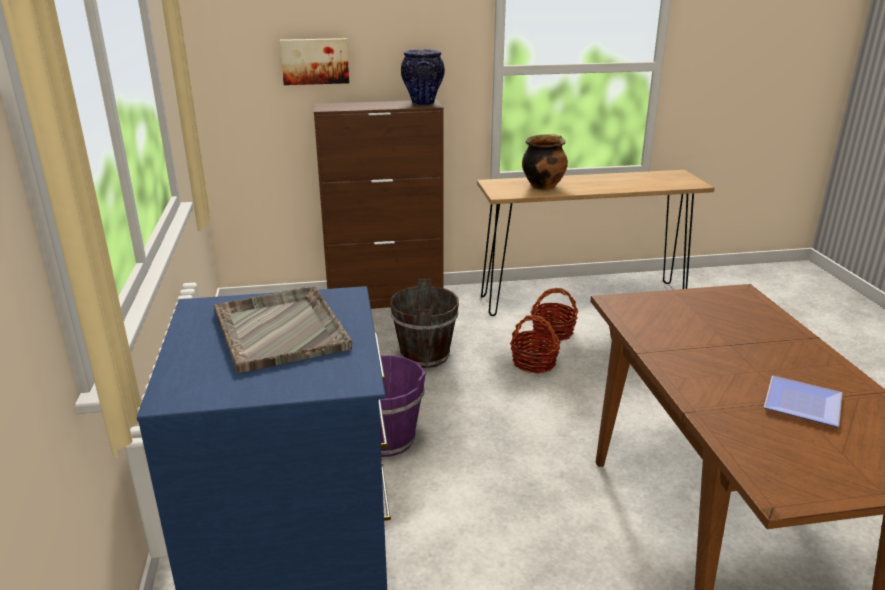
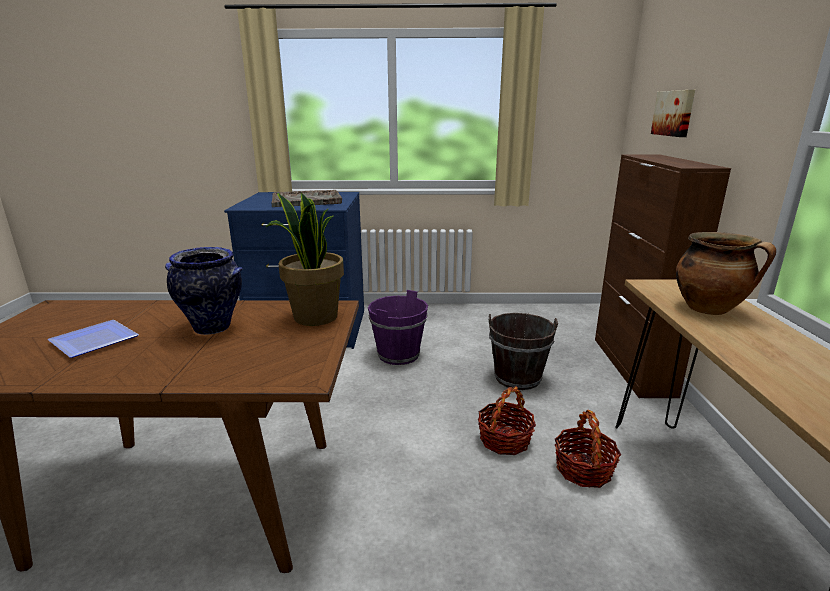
camera: 100 degrees right, 5 degrees down
vase [401,50,445,105] -> vase moved to [165,247,243,335]
none -> potted plant [266,193,344,326]

